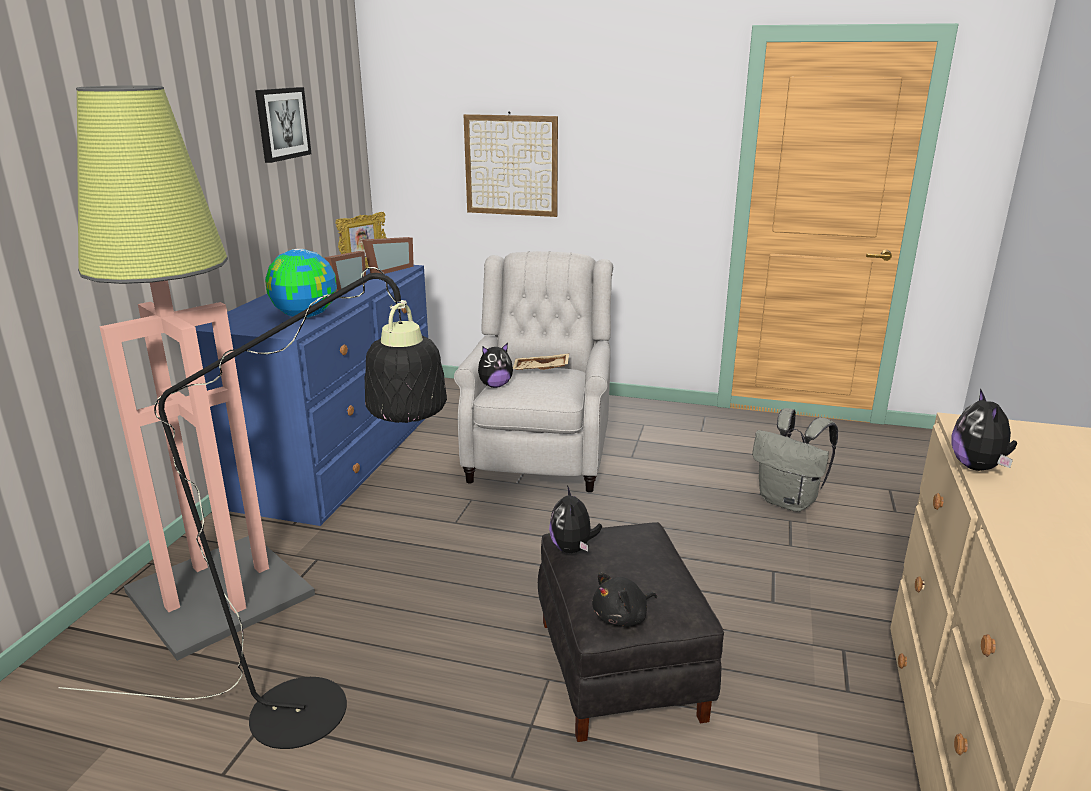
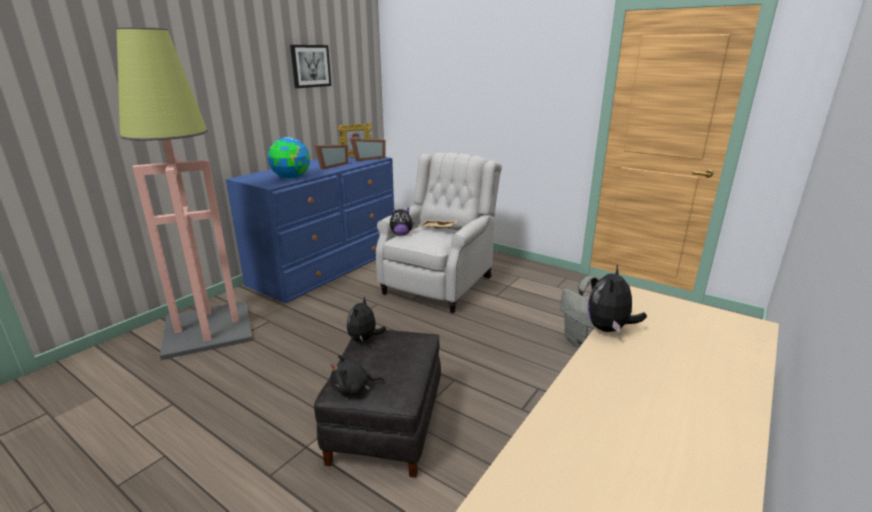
camera: 20 degrees right, 0 degrees up
black floor lamp [59,267,447,749] -> none
picture [464,111,558,217] -> none

